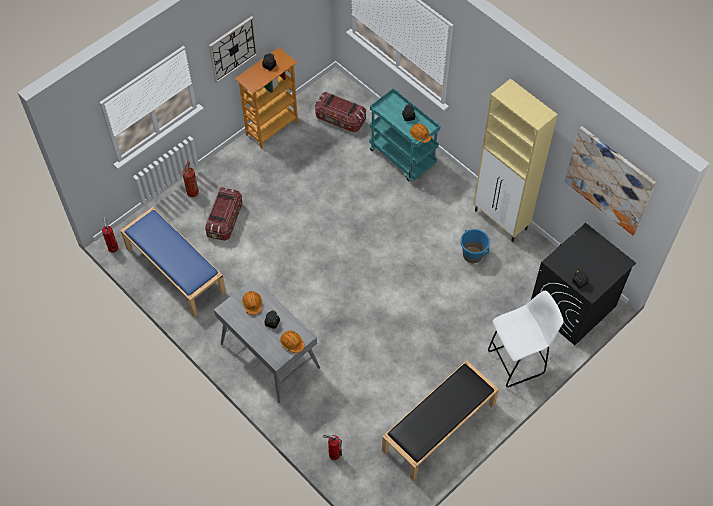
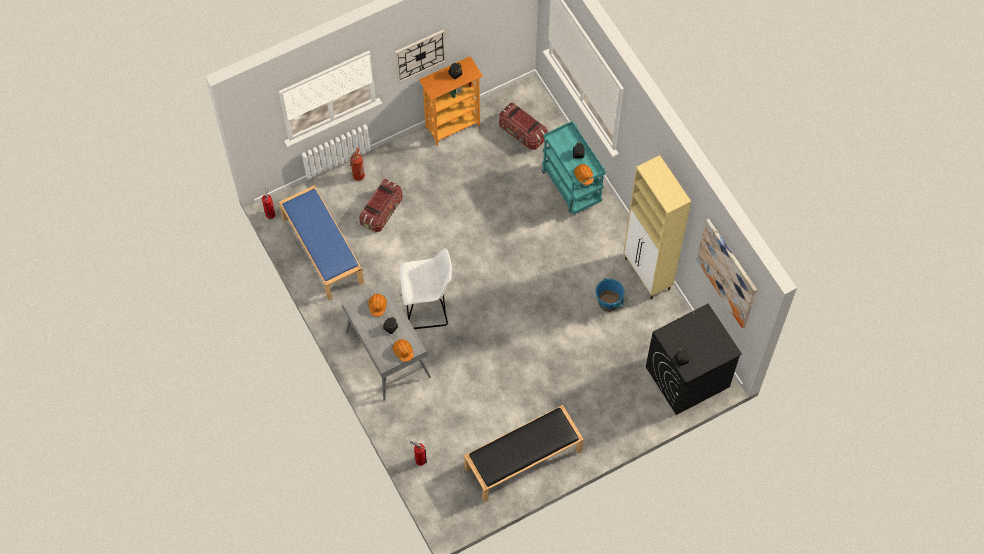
camera: 15 degrees right, 5 degrees up
white stool [488,291,563,388] -> white stool moved to [400,249,452,329]

